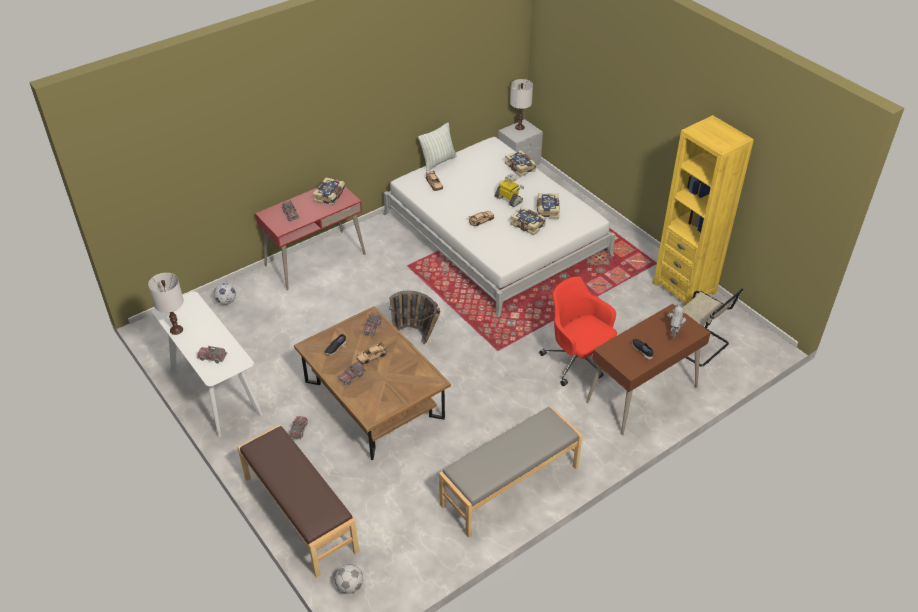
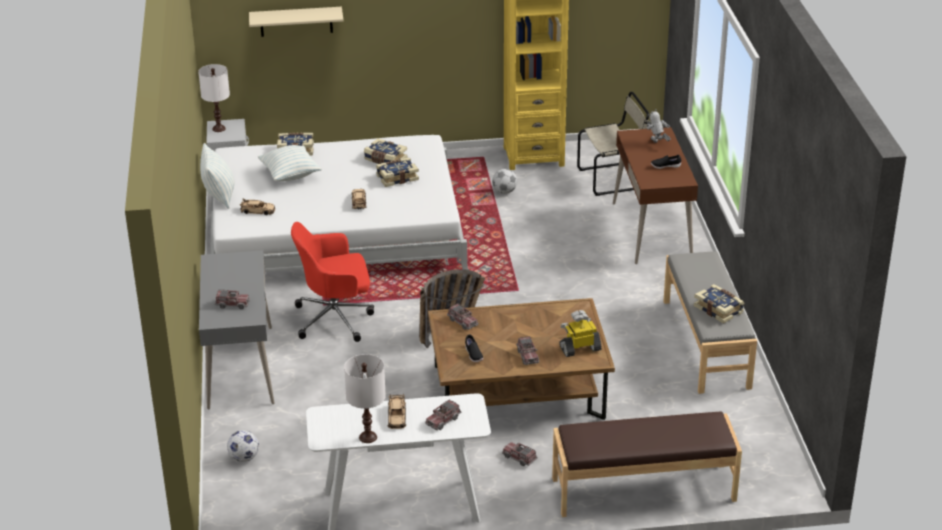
camera: 60 degrees left, 10 degrees down
red desk [255,179,366,290] -> grey desk [199,250,275,410]
book [313,177,345,206] -> book moved to [694,284,745,324]
football [335,564,363,594] -> football moved to [492,169,517,194]
beige toy car [357,342,387,365] -> beige toy car moved to [387,393,406,429]
toy robot [495,174,524,207] -> toy robot moved to [559,310,602,357]
red office chair [539,277,617,386] -> red office chair moved to [291,222,374,342]
none -> beige shelf [249,7,344,37]
none -> pillow [258,145,322,181]

